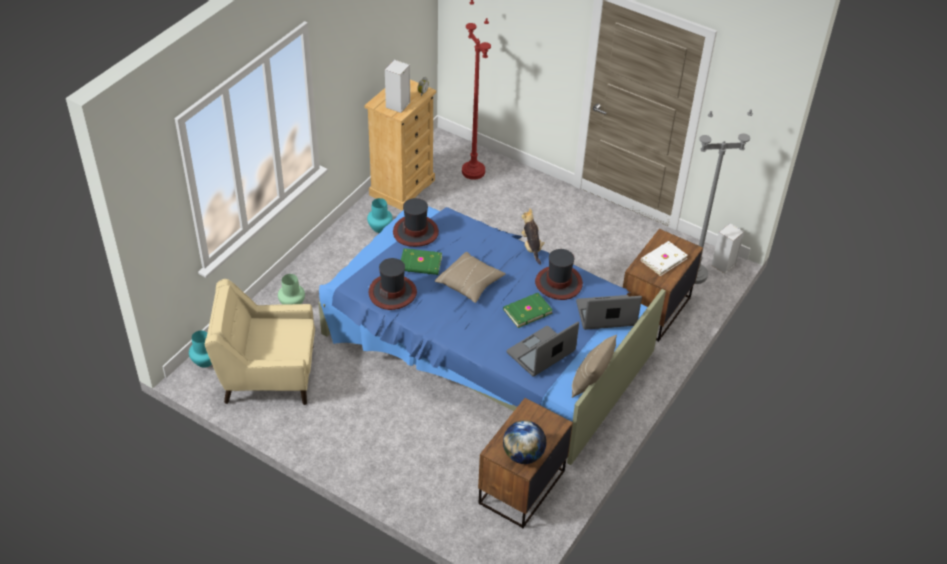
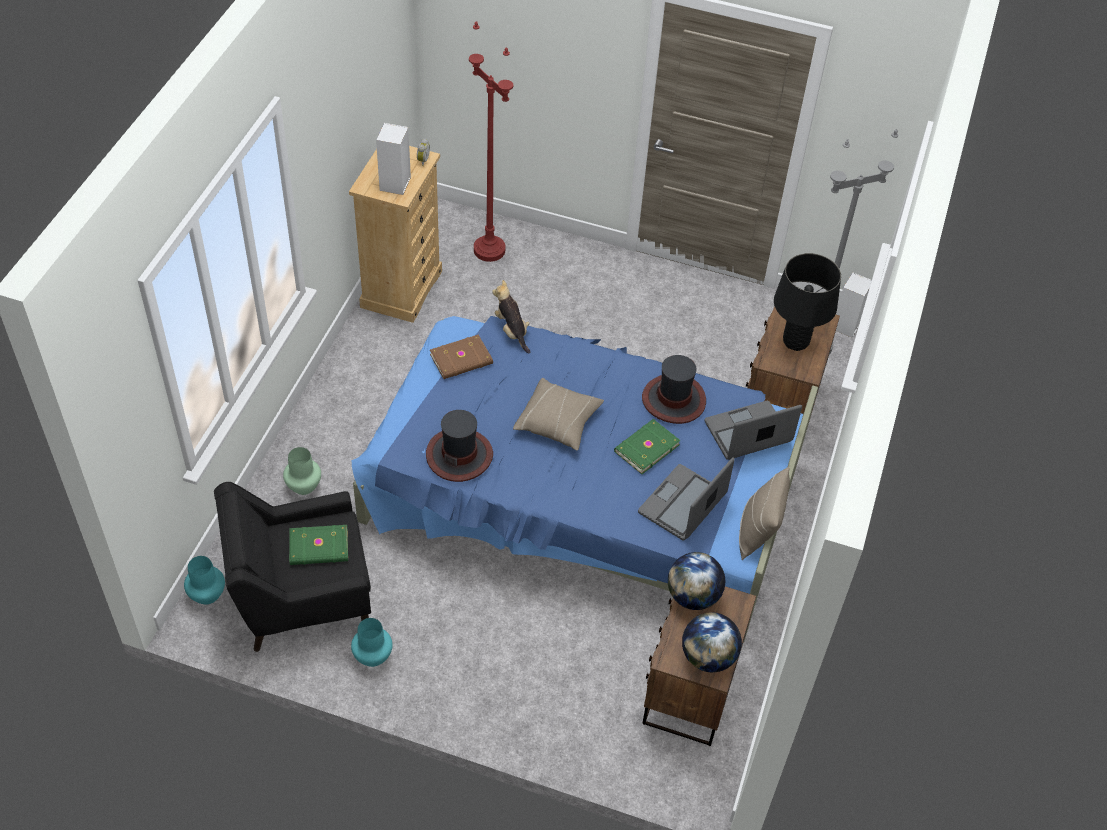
camera: 15 degrees left, 5 degrees up
beige armchair [205,279,315,405] -> black armchair [214,482,371,652]
turquoise vase [367,198,393,233] -> turquoise vase moved to [351,618,393,667]
hat [393,198,439,247] -> brown book [430,335,493,379]
green book [401,248,442,275] -> green book moved to [289,525,348,565]
plush toy [522,208,545,265] -> plush toy moved to [492,280,530,354]
white book [641,241,688,276] -> black table lamp [774,253,841,351]
none -> globe [668,552,725,610]

